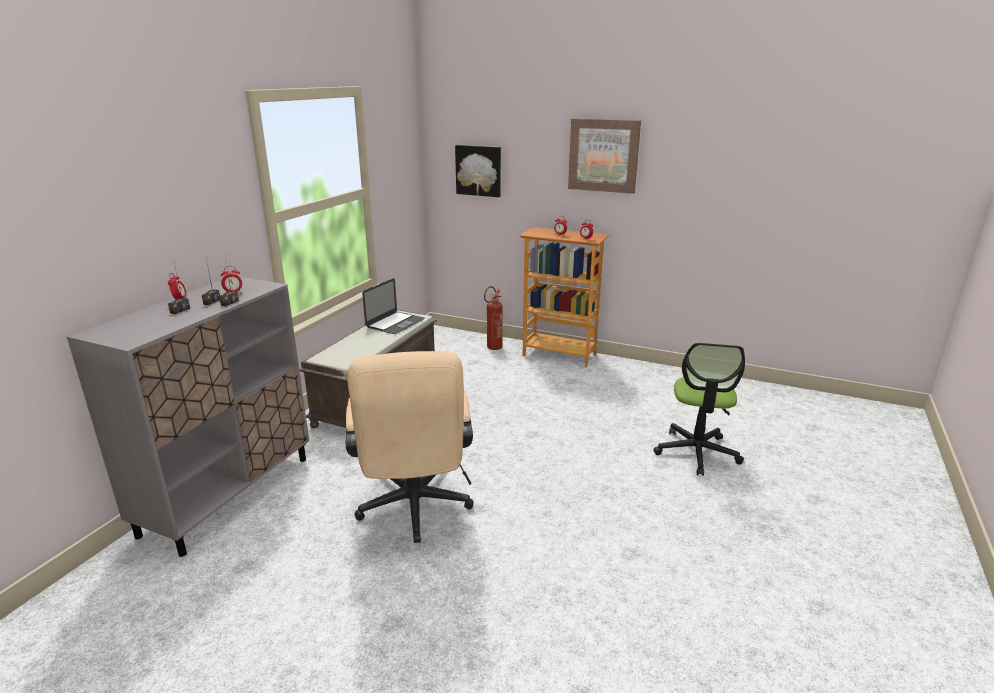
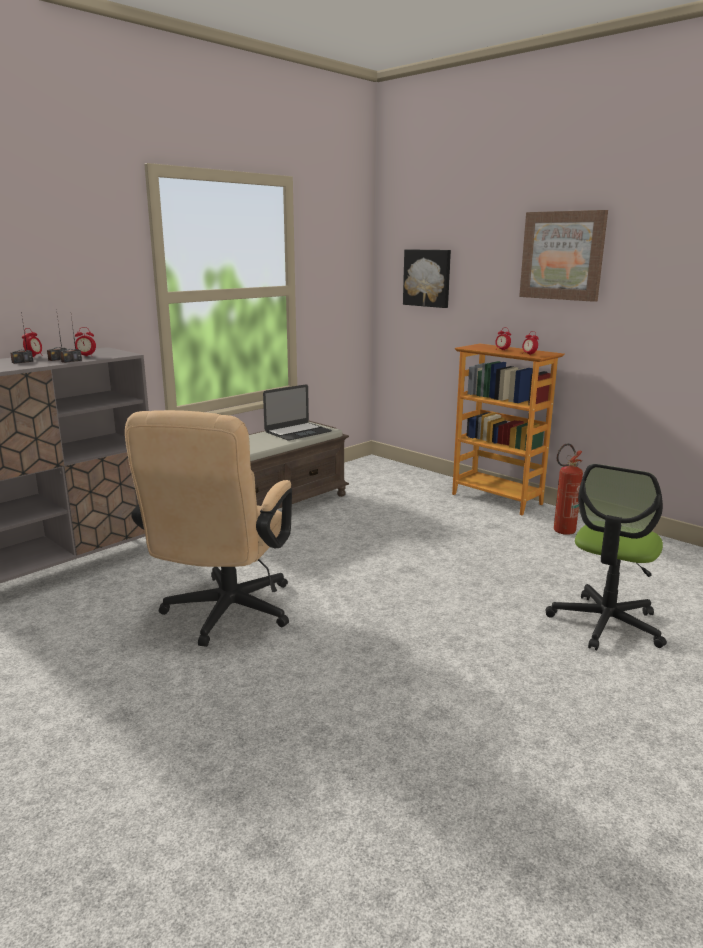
camera: 20 degrees right, 5 degrees down
fire extinguisher [484,286,503,350] -> fire extinguisher moved to [554,444,583,535]

